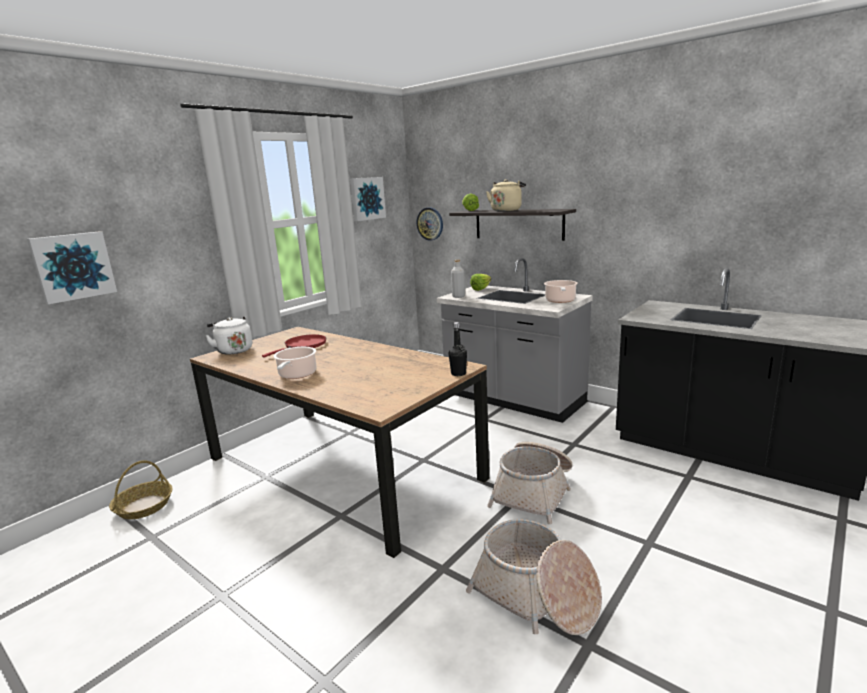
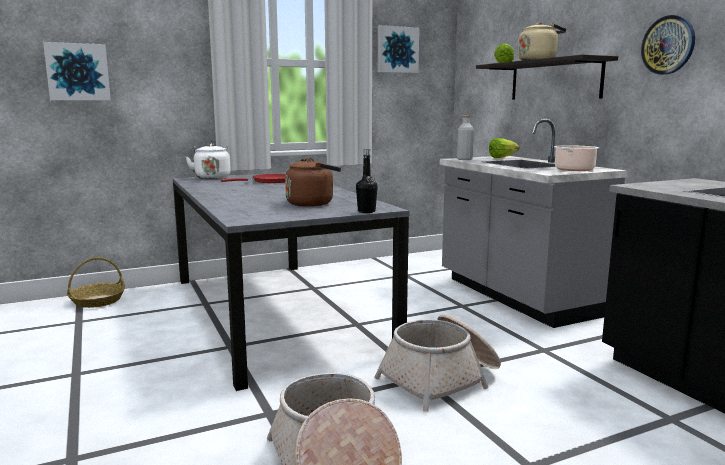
camera: 25 degrees right, 5 degrees down
brown dining table [190,327,489,558] -> grey dining table [172,172,410,391]
cooking pot [273,347,317,379] -> none
wall clock [417,207,443,241] -> wall clock moved to [641,15,695,75]
none -> brown kettle [285,158,341,207]

